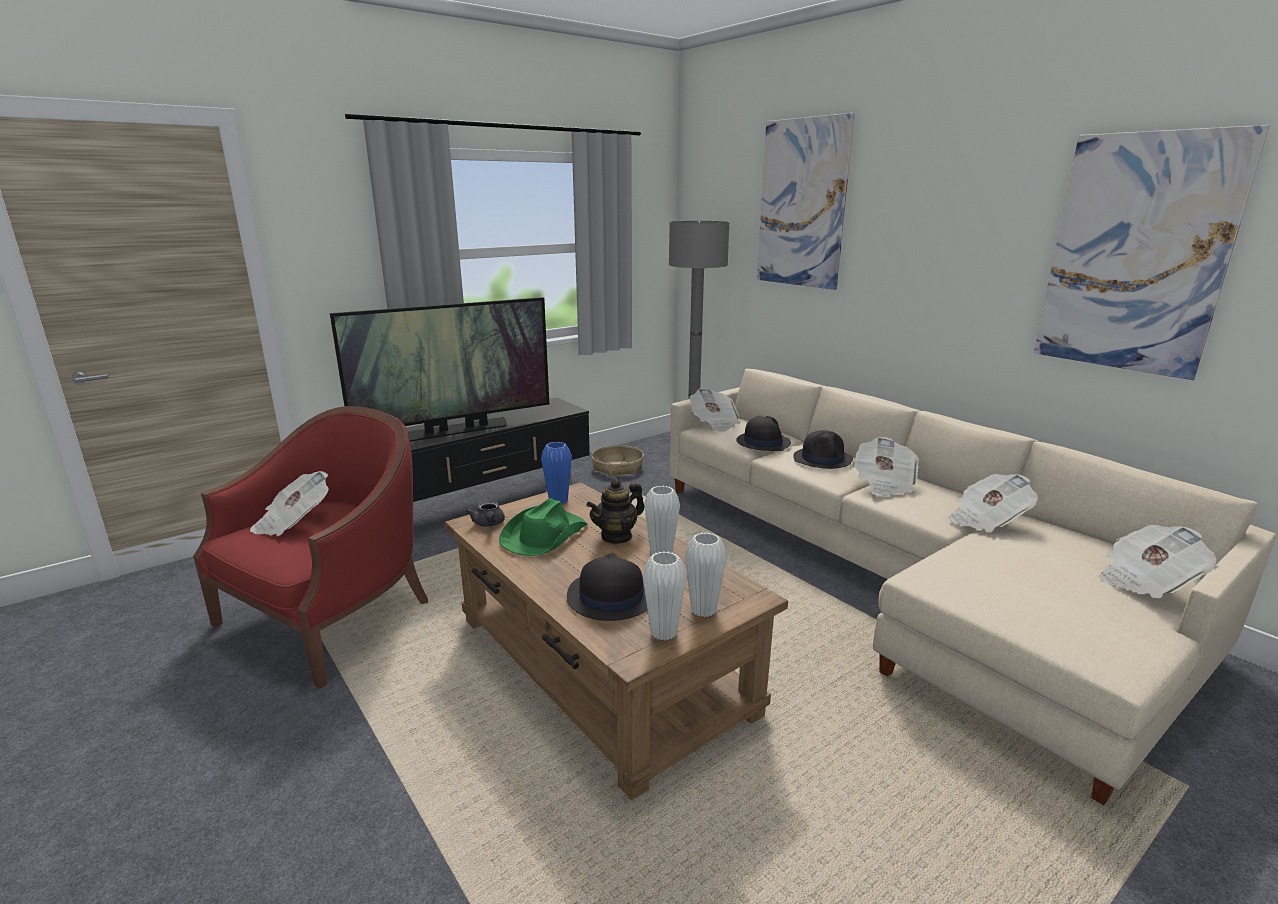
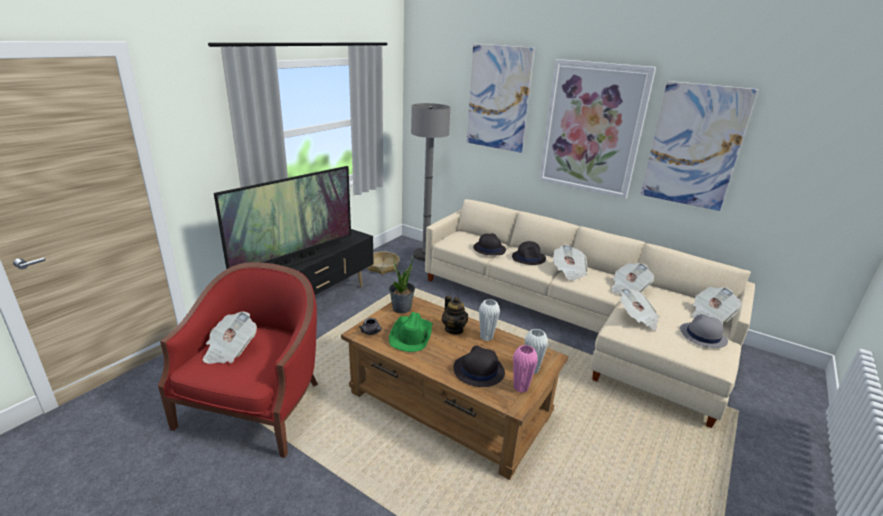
camera: 20 degrees left, 5 degrees up
blue vase [541,442,572,504] -> potted plant [389,255,415,313]
teapot [586,478,644,544] -> teapot turned 60 degrees counterclockwise [442,296,468,334]
white vase [643,551,687,641] -> pink vase [513,345,538,393]
newspaper [689,388,741,432] -> newspaper moved to [620,287,660,330]
none -> picture [539,59,656,199]
none -> grey hat [680,314,728,348]

